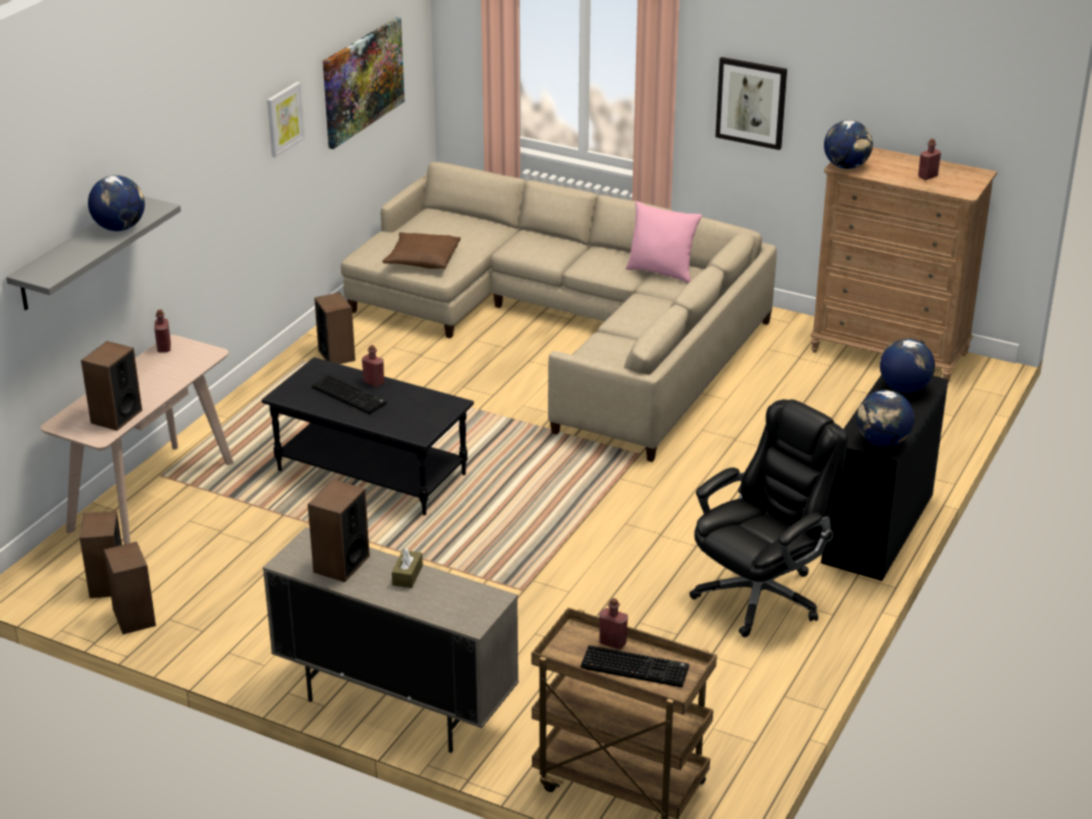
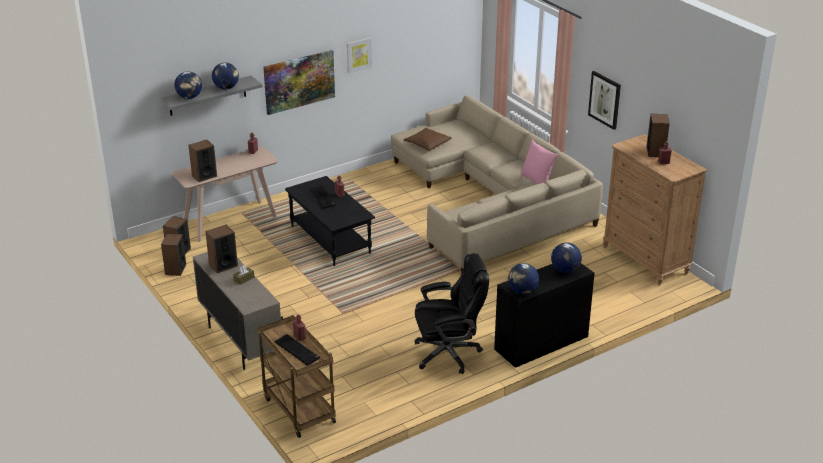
camera: 30 degrees right, 0 degrees up
speaker [314,292,355,364] -> speaker moved to [647,114,669,157]
picture [323,17,405,149] -> picture moved to [263,50,335,115]
globe [824,120,873,169] -> globe moved to [174,71,202,99]

